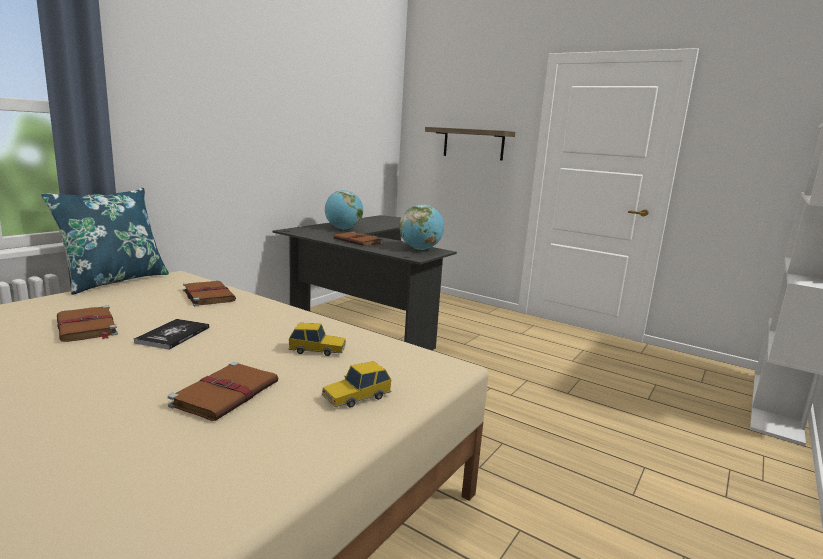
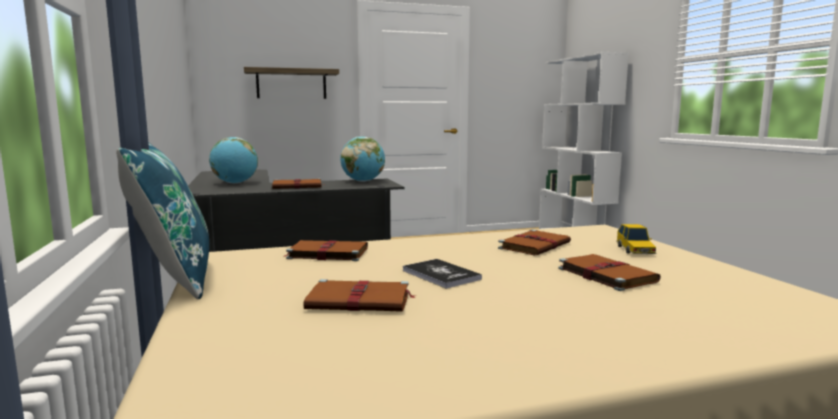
camera: 50 degrees left, 5 degrees down
toy car [288,323,346,356] -> brown book [498,229,571,255]

